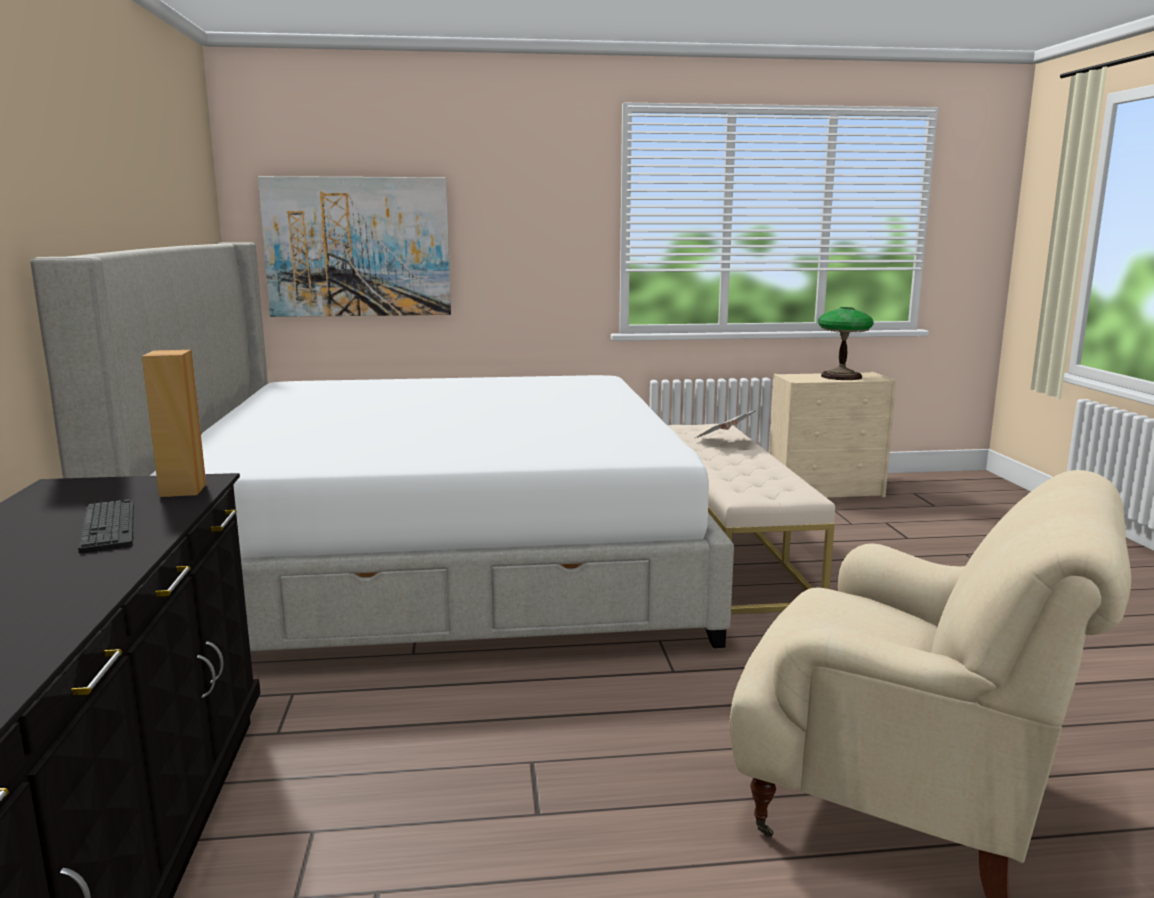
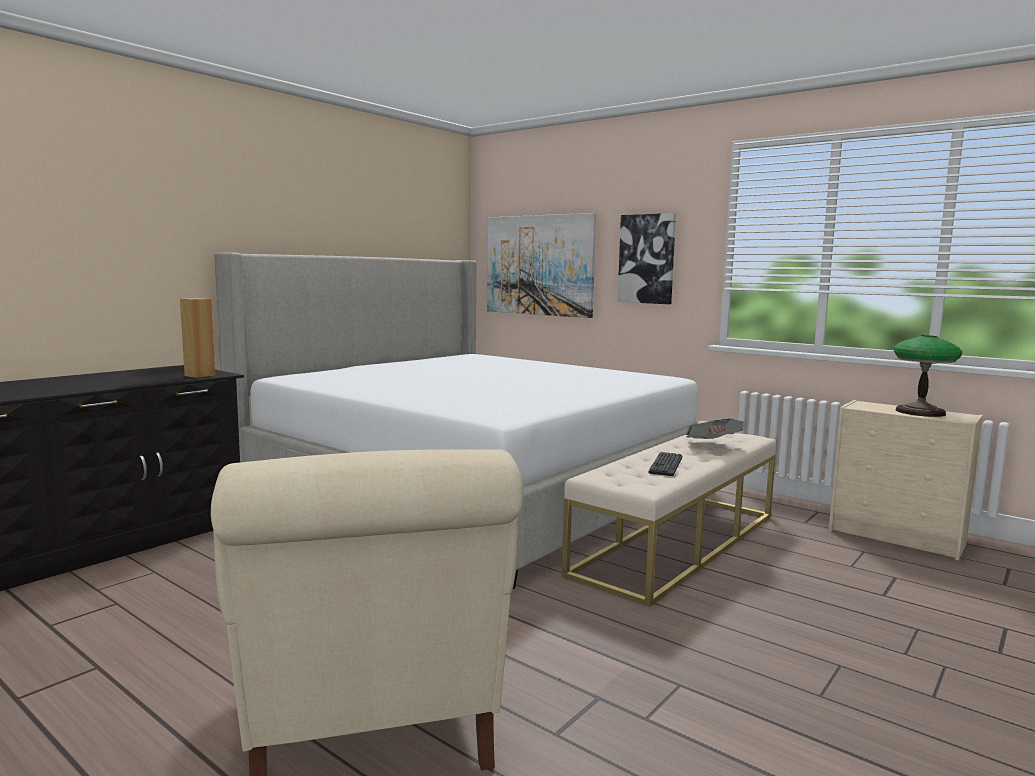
camera: 45 degrees right, 5 degrees down
keyboard [78,499,134,554] -> keyboard moved to [649,452,682,476]
none -> picture [617,213,676,304]

